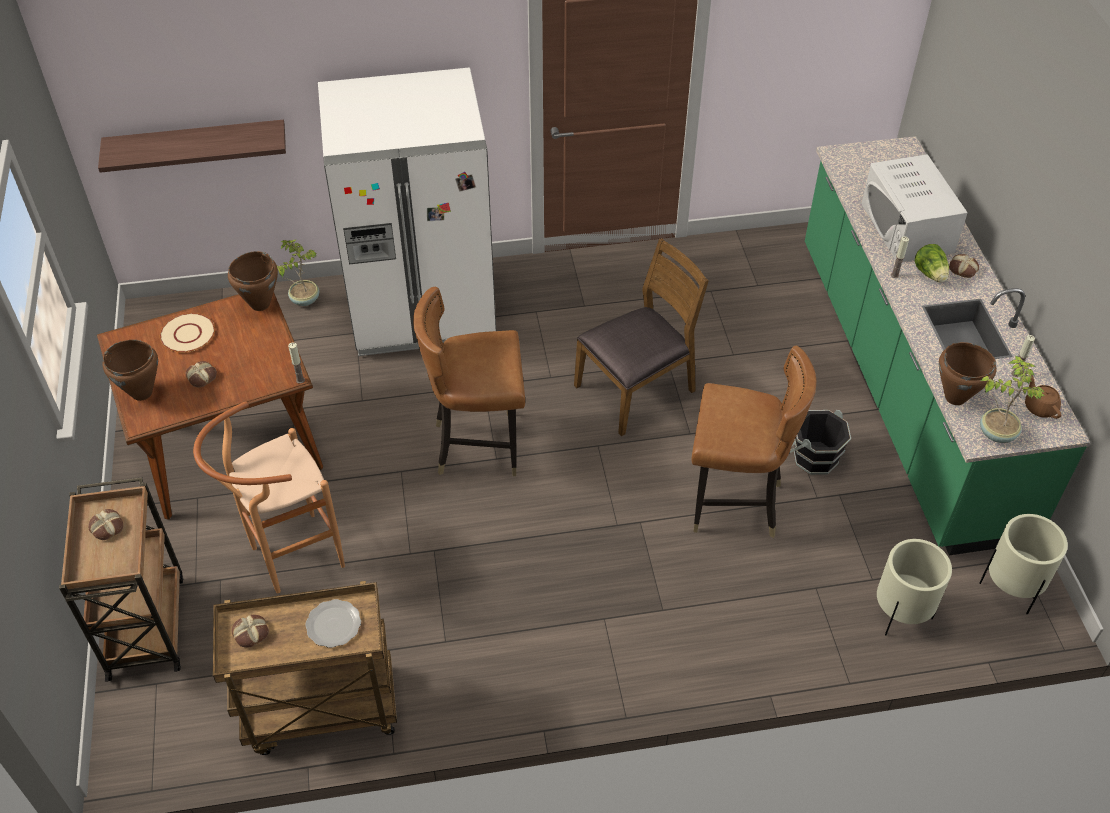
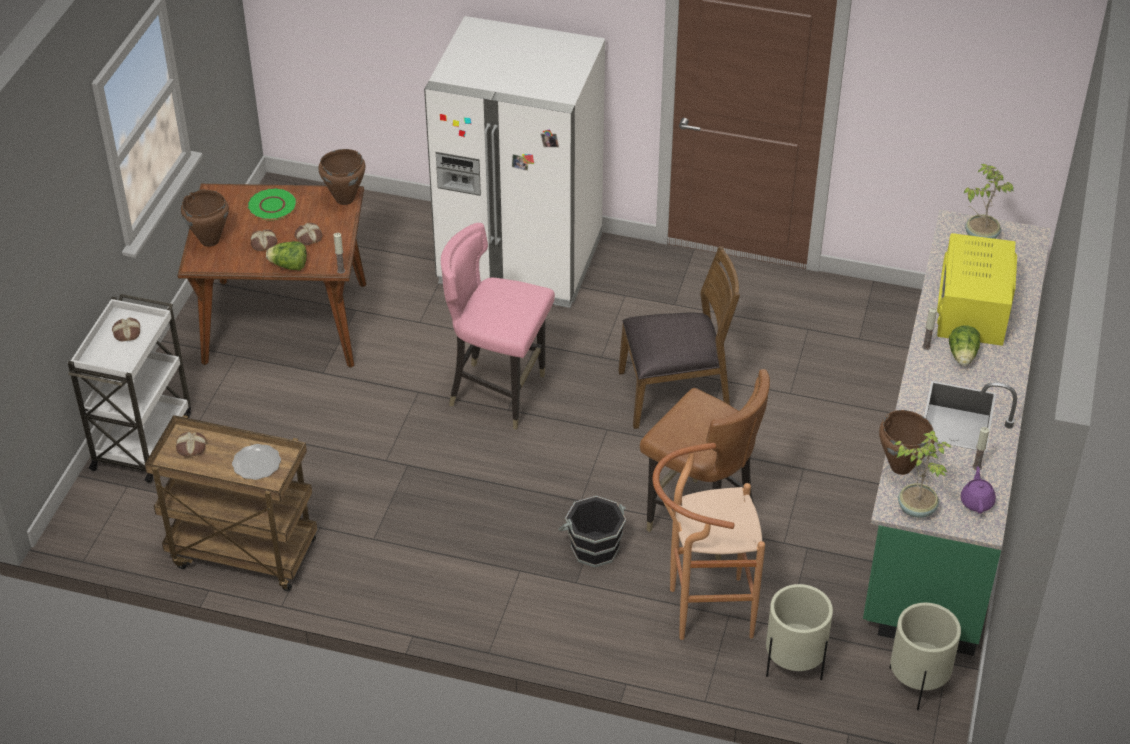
camera: 25 degrees right, 5 degrees down
brown cart [59,477,183,682] -> white cart [68,294,191,483]
shelf [98,120,286,173] -> none
beige plate [160,313,215,352] -> green plate [247,188,297,220]
brown stool [193,401,345,593] -> brown stool moved to [652,443,765,640]
potted plant [277,239,319,306] -> potted plant moved to [964,164,1014,239]
brown chair [413,287,525,476] -> pink chair [441,223,555,430]
black bucket [790,410,851,475] -> black bucket moved to [559,496,626,567]
white microwave [862,154,967,262] -> yellow microwave [937,233,1017,346]
bread [949,254,979,278] -> bread moved to [295,223,322,245]
brown teapot [1025,375,1062,419] -> purple teapot [961,466,996,514]
none -> lettuce [266,241,307,271]

